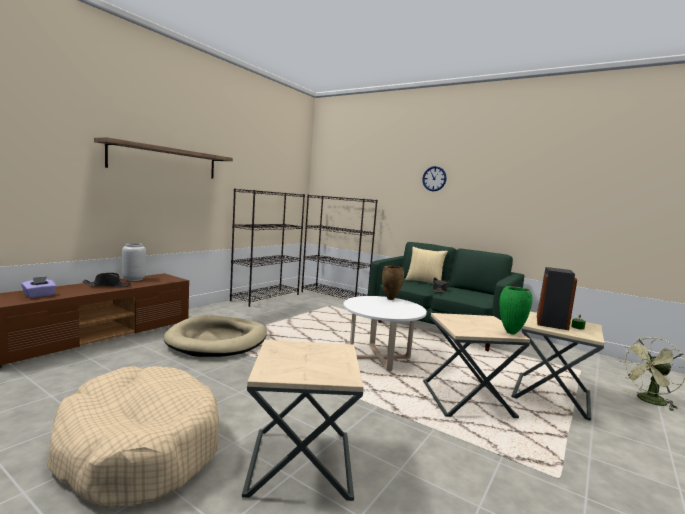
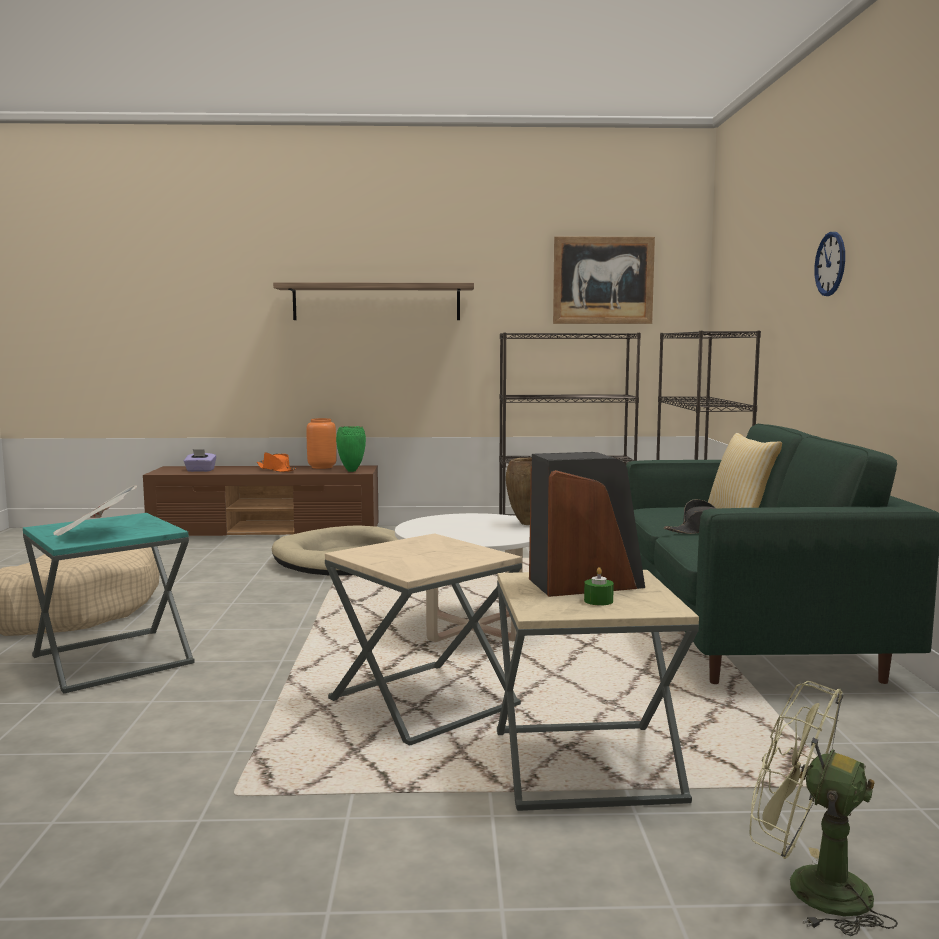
camera: 55 degrees right, 0 degrees up
black hat [82,273,132,287] -> orange hat [257,452,296,472]
grey vase [122,243,146,281] -> orange vase [307,418,337,469]
beige side table [242,340,364,501] -> turquoise side table [23,513,195,694]
green vase [499,286,532,334] -> green vase moved to [336,426,366,472]
none -> newspaper [53,485,137,536]
none -> picture [553,236,655,324]

